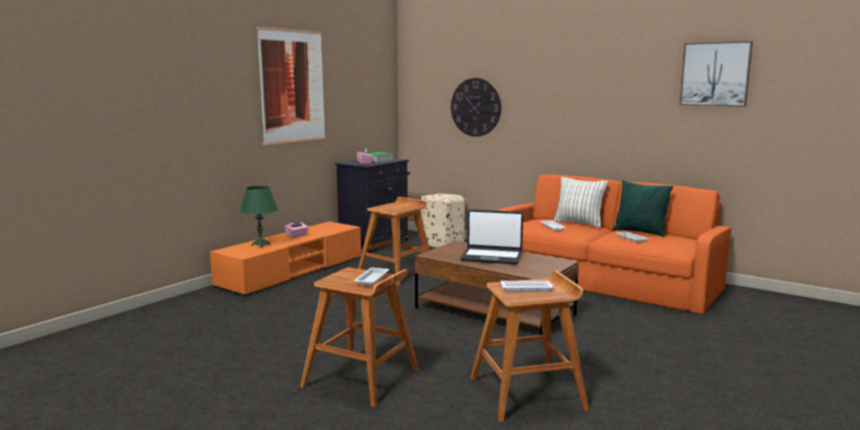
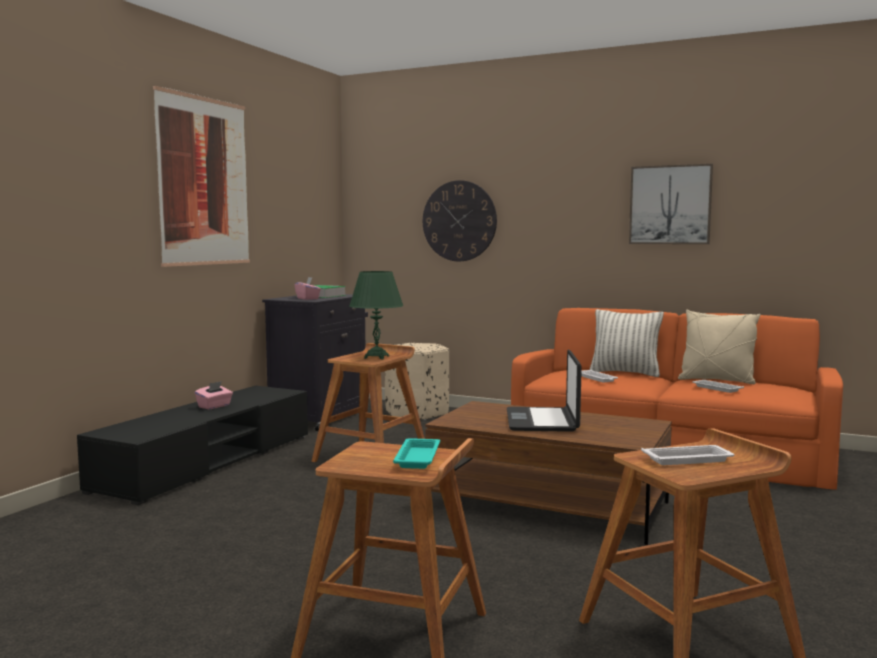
camera: 10 degrees left, 5 degrees down
orange tv stand [210,221,361,296] -> black tv stand [77,386,308,505]
green table lamp [240,186,278,248] -> green table lamp moved to [349,271,403,360]
white tray [354,268,389,286] -> turquoise tray [393,438,440,469]
laptop [460,209,523,264] -> laptop turned 90 degrees clockwise [507,350,582,432]
green pillow [612,180,673,236] -> beige pillow [678,310,761,384]
picture [679,41,753,107] -> picture moved to [629,164,713,244]

